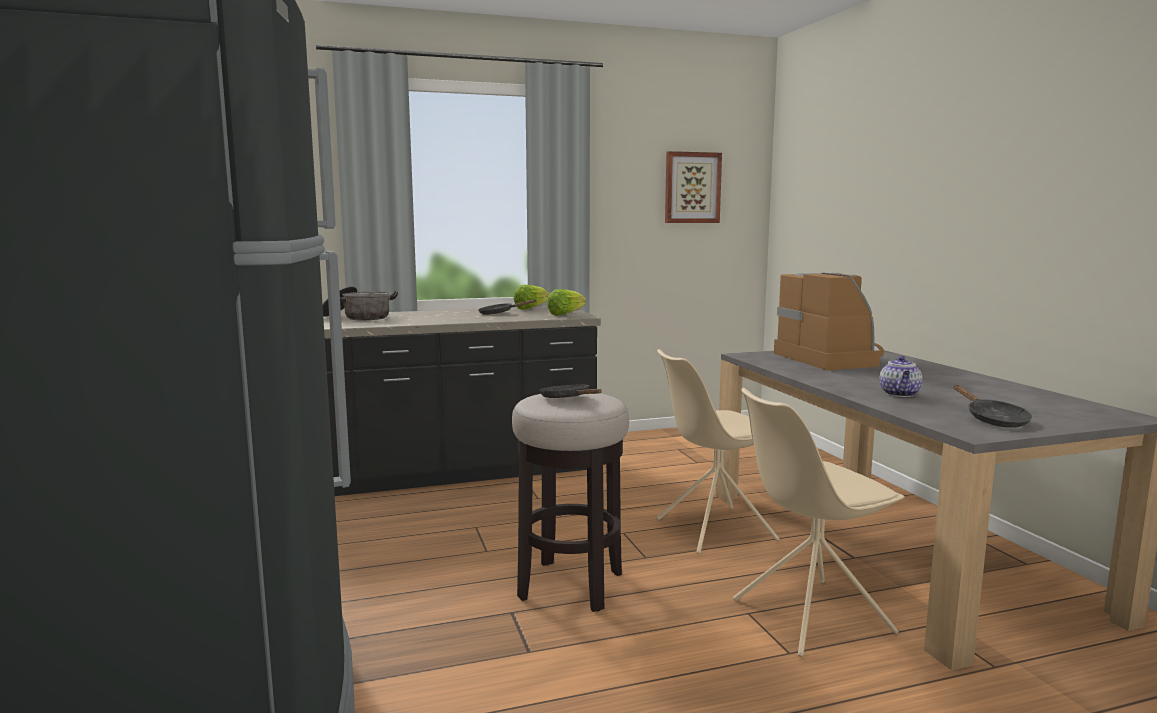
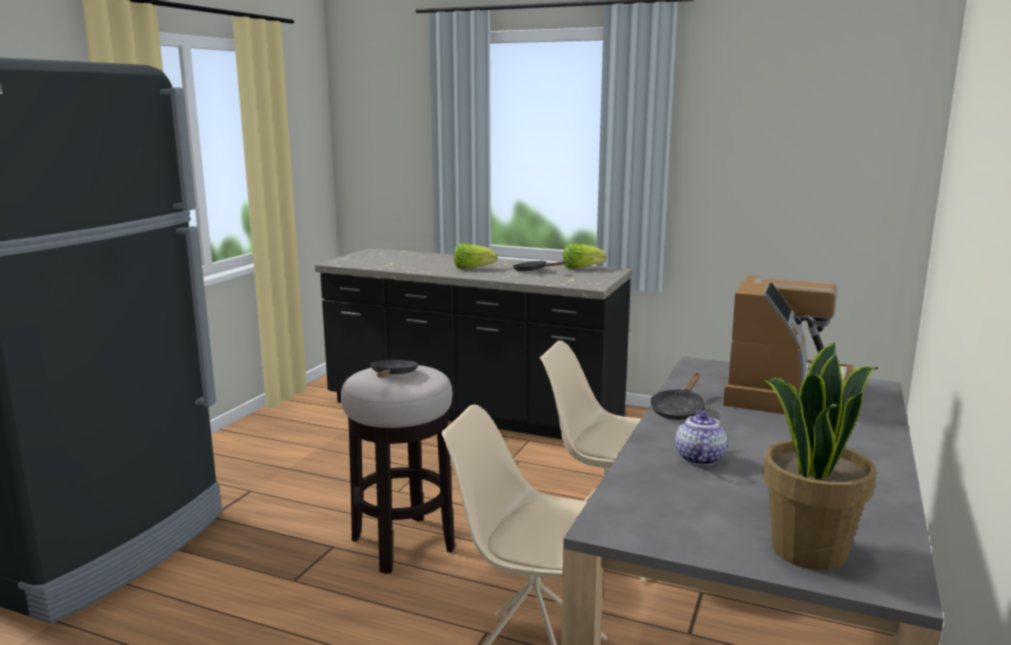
camera: 40 degrees right, 5 degrees up
cooking pot [323,286,398,320] -> none
lettuce [547,289,586,316] -> lettuce moved to [454,243,497,269]
picture [665,151,722,223] -> none
teapot [879,356,923,397] -> teapot turned 135 degrees clockwise [675,410,727,465]
black frying pan [953,385,1032,428] -> black frying pan moved to [650,373,705,420]
none -> potted plant [762,343,879,570]

